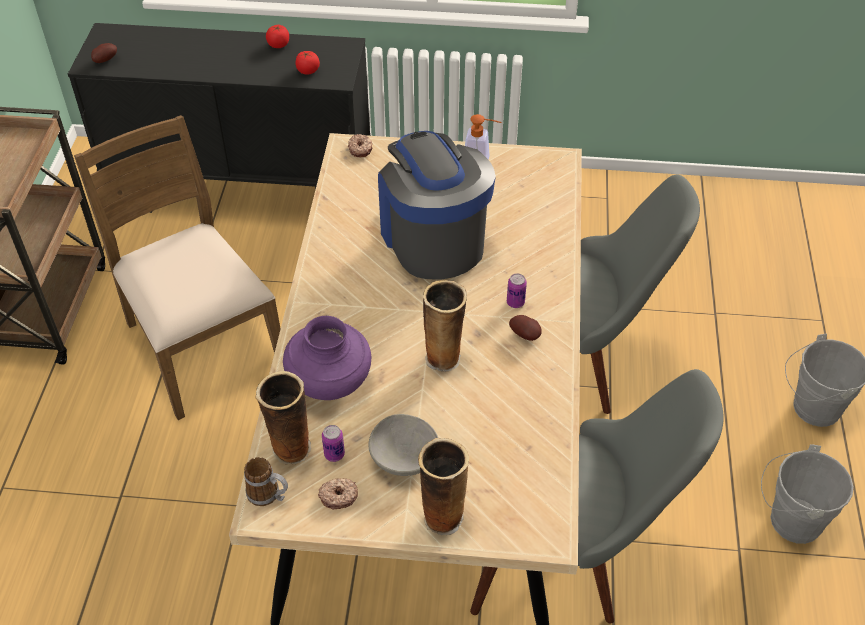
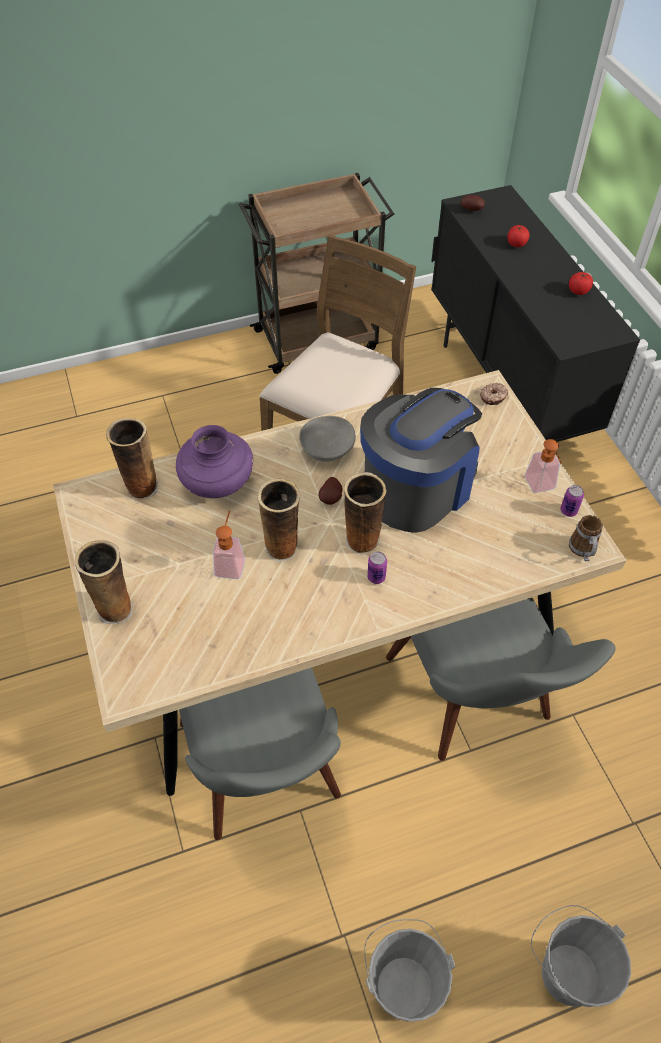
camera: 65 degrees right, 5 degrees up
mug [244,457,288,506] -> mug moved to [569,515,603,561]
tomato [295,51,320,75] -> tomato moved to [507,225,530,247]
donut [318,478,358,509] -> none
can [322,425,345,462] -> can moved to [560,485,584,517]
grey bowl [369,414,438,476] -> grey bowl moved to [299,416,356,462]
potato [509,315,542,341] -> potato moved to [319,477,342,505]
none -> soap dispenser [213,511,245,579]
none -> vase [344,472,386,555]

